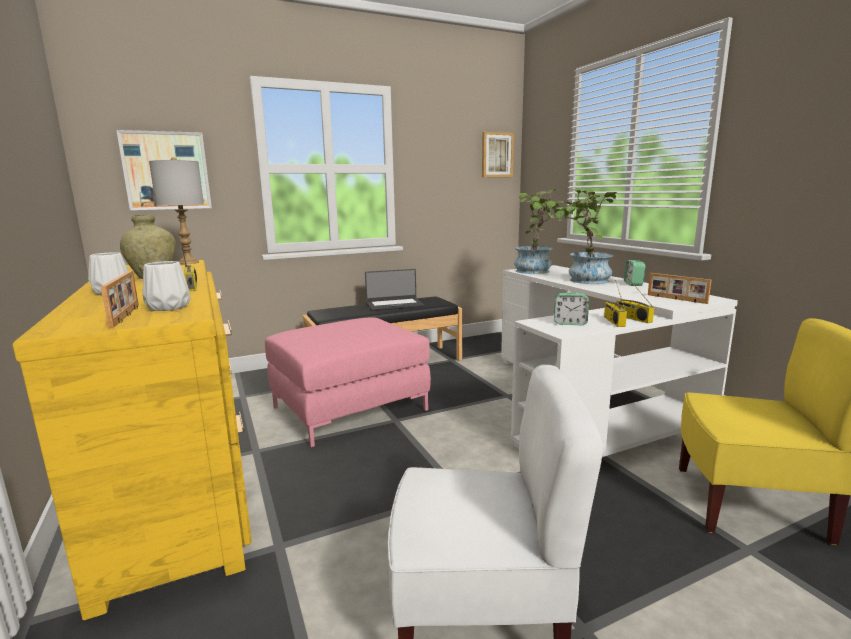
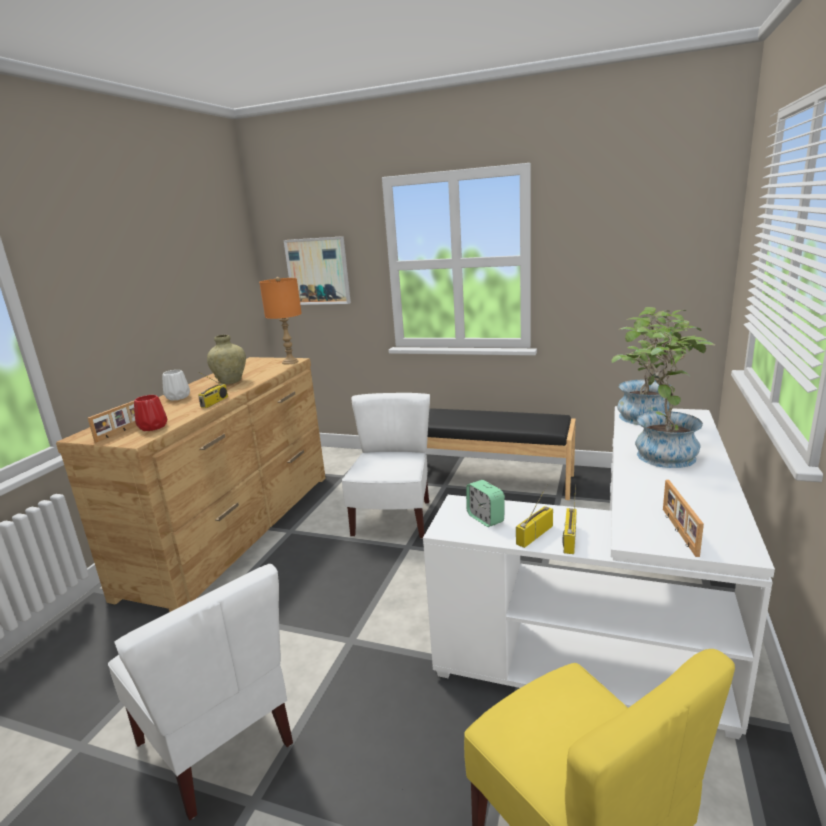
camera: 45 degrees right, 5 degrees up
yellow dresser [12,260,252,620] -> brown dresser [56,357,326,612]
white vase [143,261,190,311] -> red vase [134,395,167,431]
grey table lamp [149,157,204,264] -> orange table lamp [259,277,302,364]
pink ottoman [265,318,431,447] -> white chair [342,393,430,539]
laptop [365,269,424,311] -> none
picture [482,132,514,177] -> none
alarm clock [624,260,645,286] -> none

